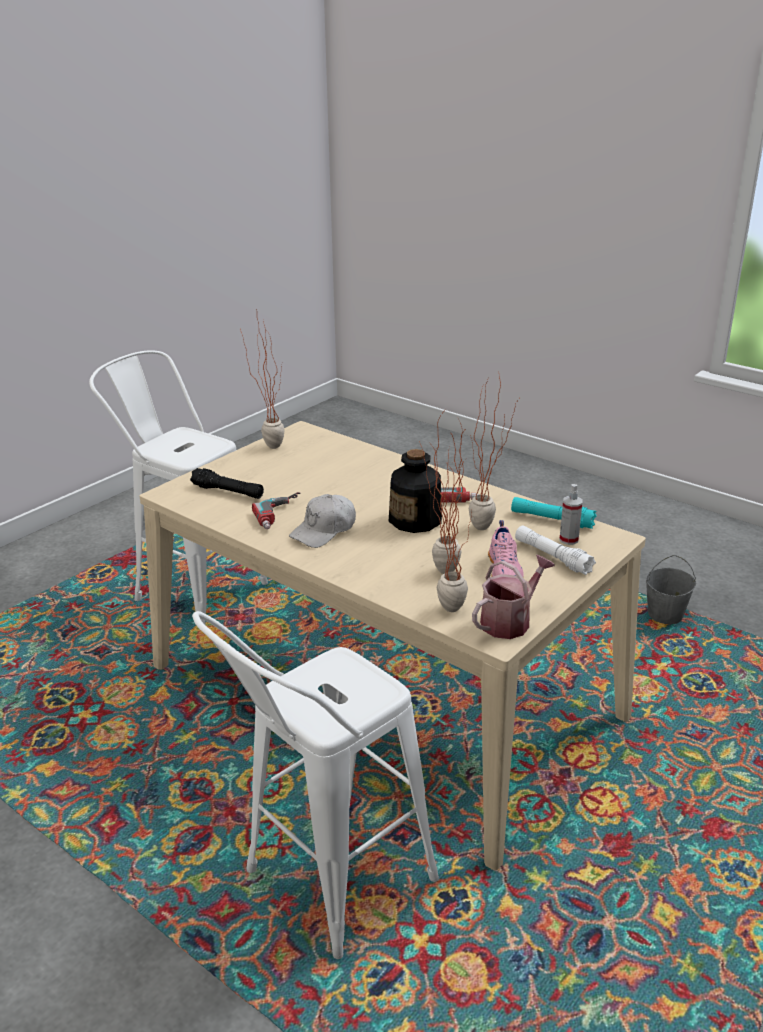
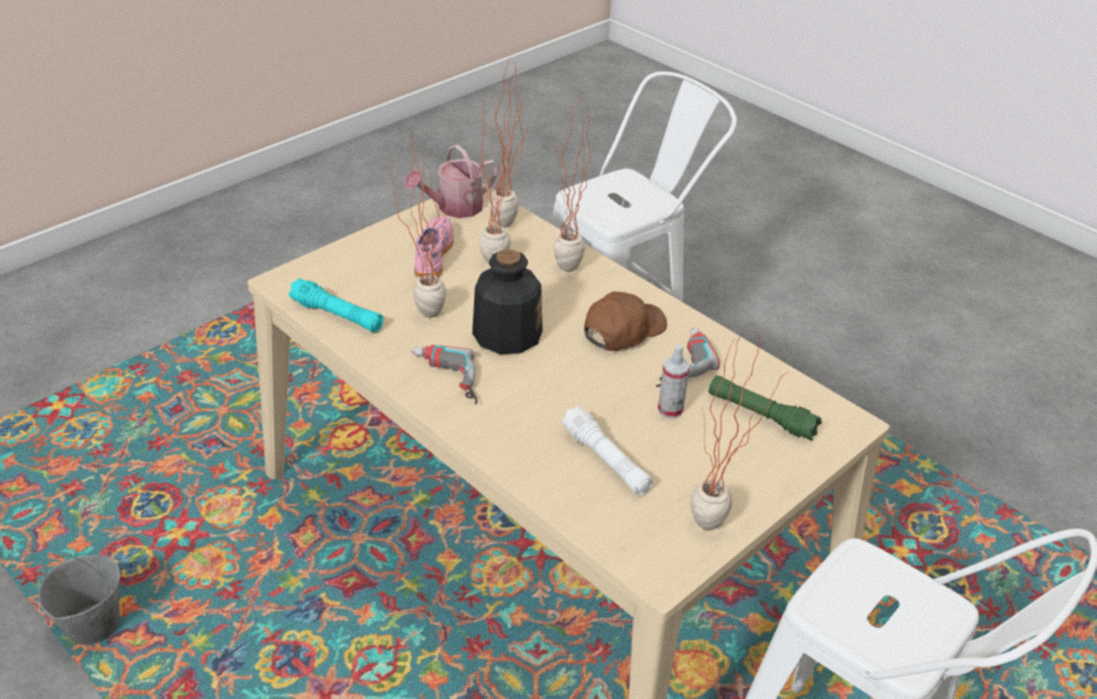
camera: 175 degrees left, 10 degrees up
black flashlight [190,468,264,499] -> green flashlight [708,375,822,441]
white cap [289,494,356,548] -> brown cap [584,291,667,351]
white flashlight [515,526,596,575] -> white flashlight moved to [562,406,653,496]
spray bottle [559,484,583,545] -> spray bottle moved to [658,344,690,419]
none -> potted plant [553,100,592,272]

